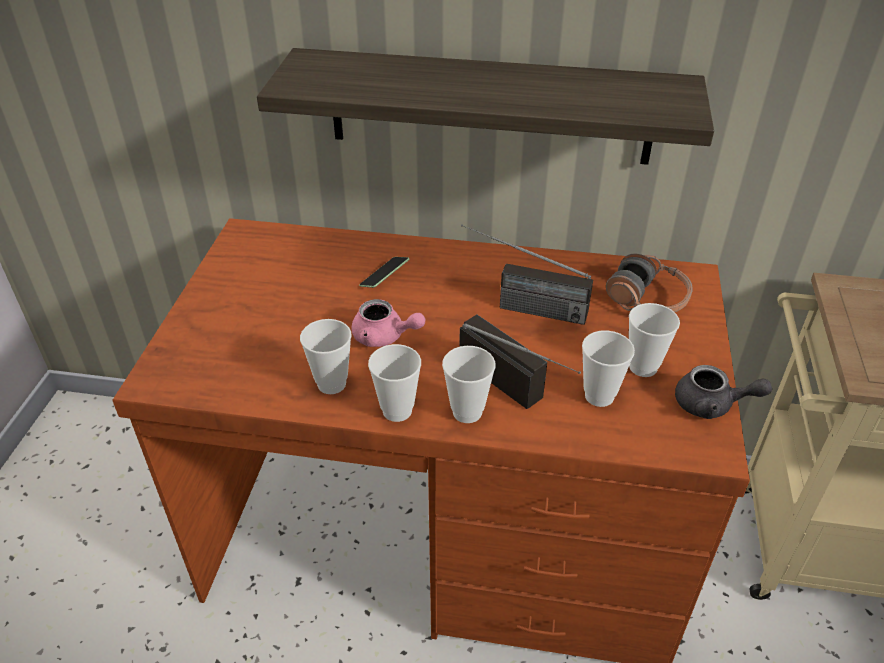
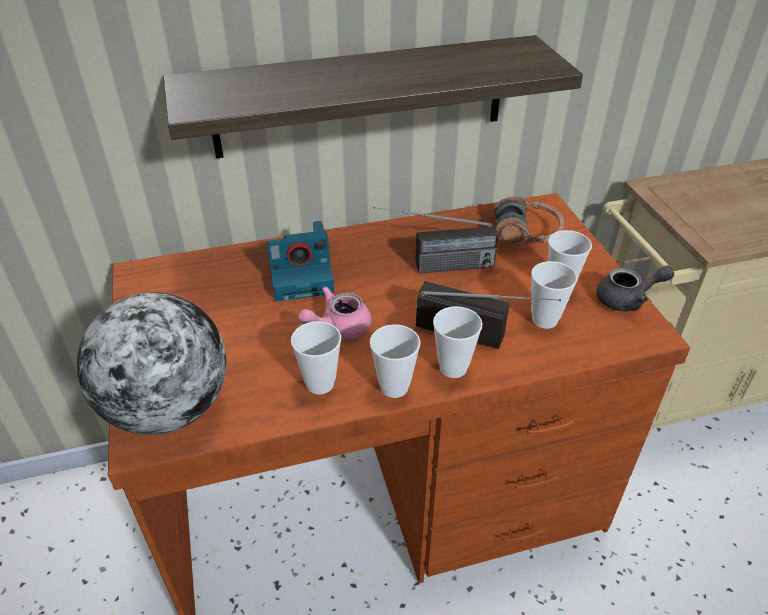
camera: 25 degrees left, 0 degrees up
pink teapot [351,299,425,347] -> pink teapot turned 150 degrees clockwise [298,286,372,339]
phone [359,257,409,288] -> camera [267,221,334,301]
none -> globe [77,292,226,435]

